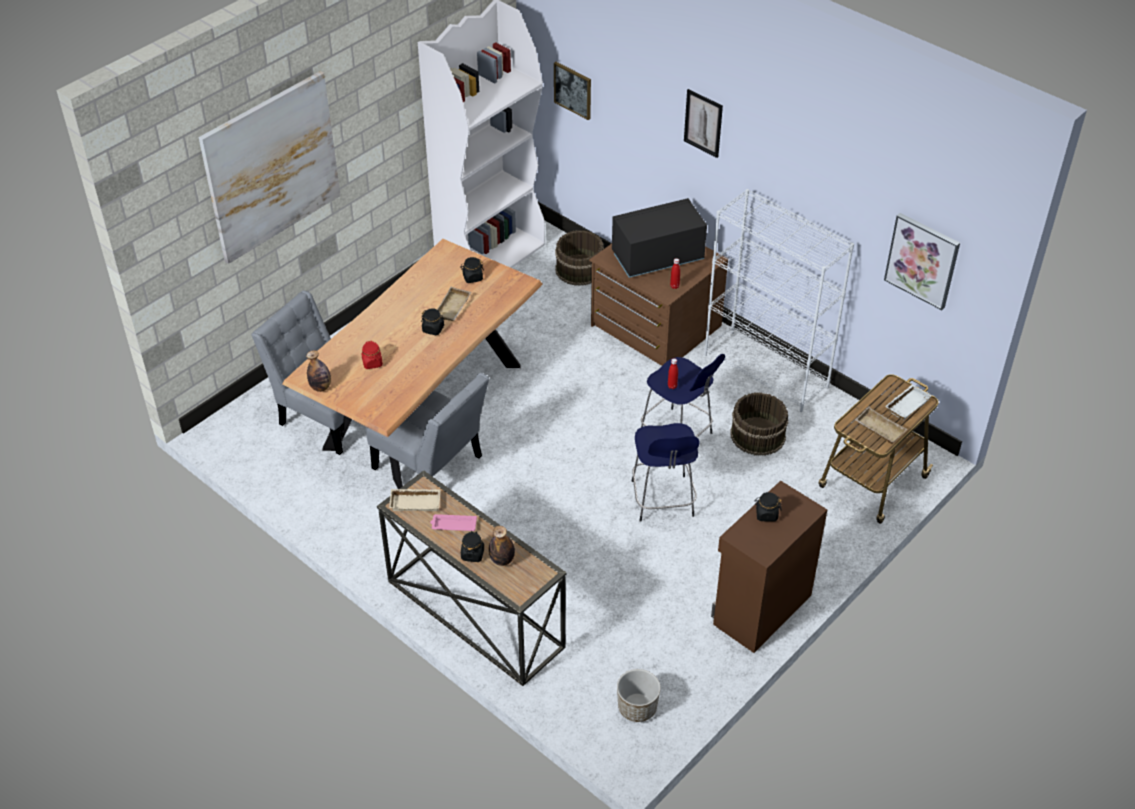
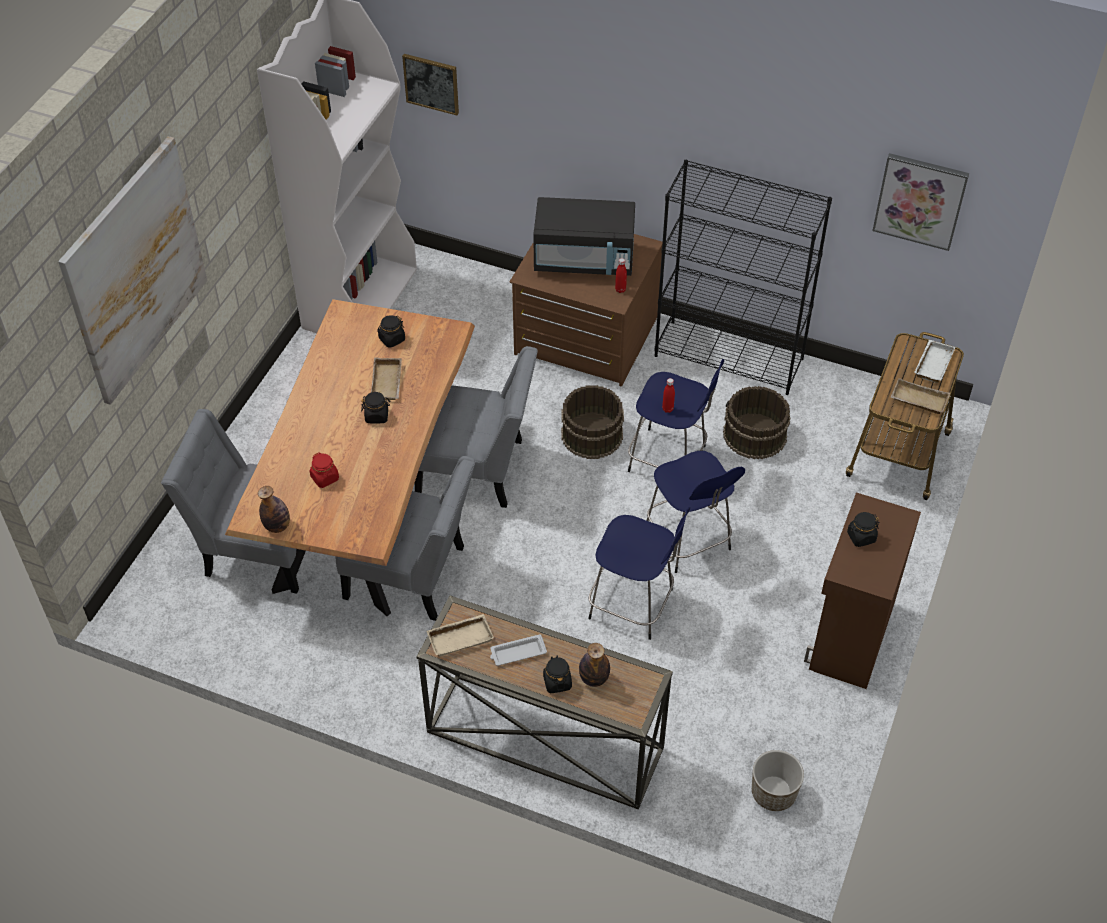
camera: 20 degrees left, 5 degrees up
pink tray [430,514,477,531] -> white tray [490,634,547,666]
brown bucket [555,230,604,286] -> brown bucket moved to [561,385,624,459]
black microwave [612,198,707,278] -> black microwave turned 135 degrees counterclockwise [533,197,635,276]
picture [684,89,723,158] -> none
white bookcase [704,189,854,412] -> black bookcase [654,160,832,395]
none -> grey chair [415,346,538,508]
none -> blue stool [588,507,690,640]

